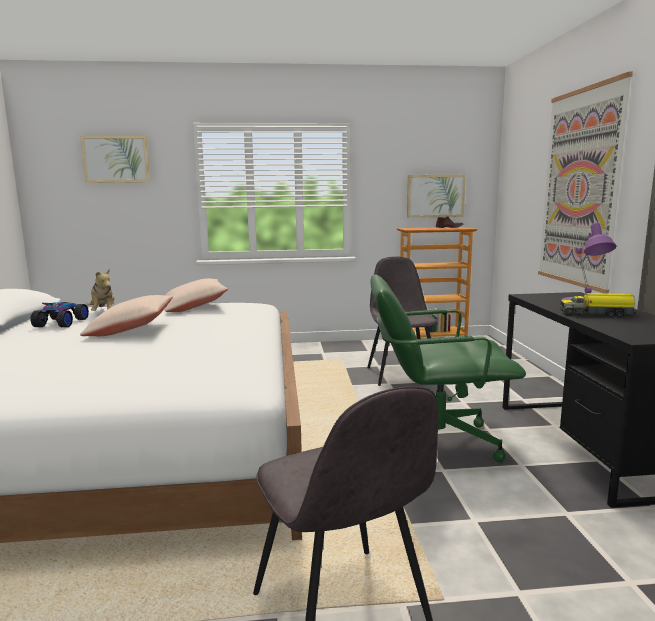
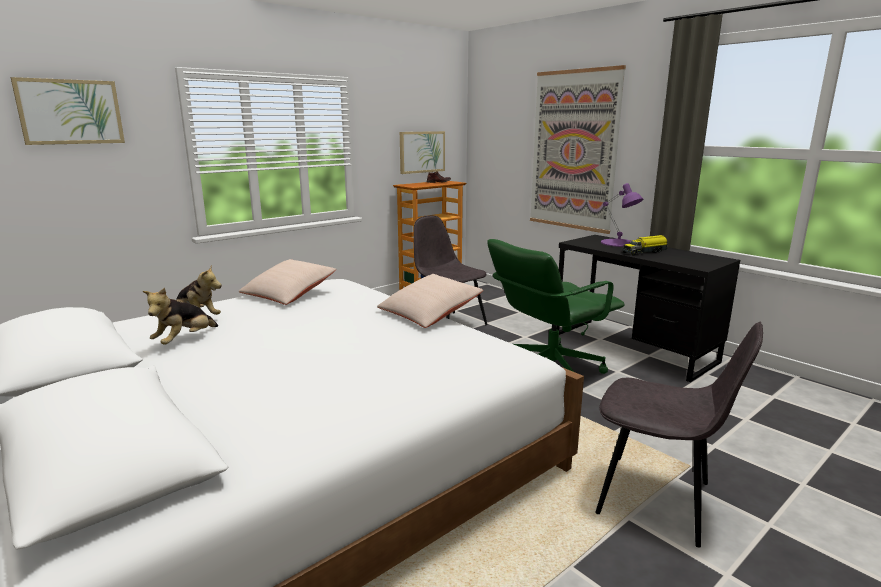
camera: 35 degrees left, 5 degrees up
toy car [30,302,89,327] -> plush toy [142,288,218,345]
beige pillow [80,295,173,336] -> beige pillow moved to [377,274,483,328]

